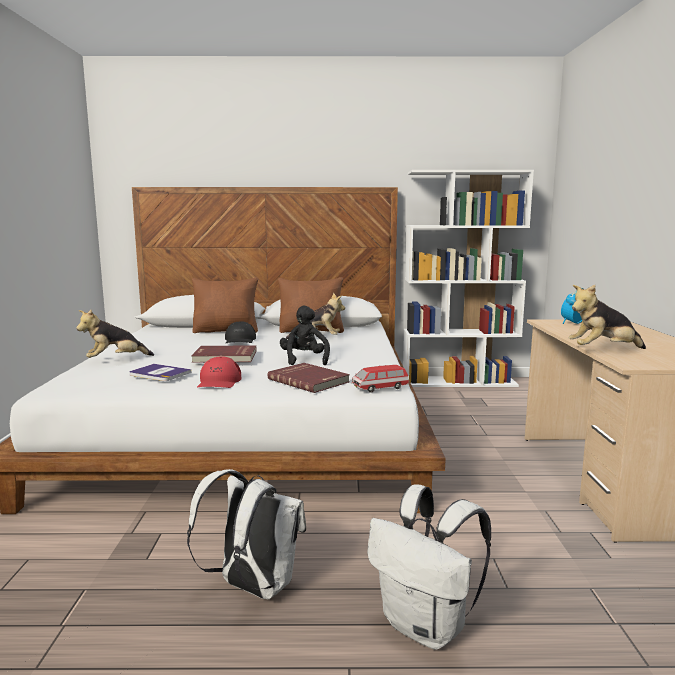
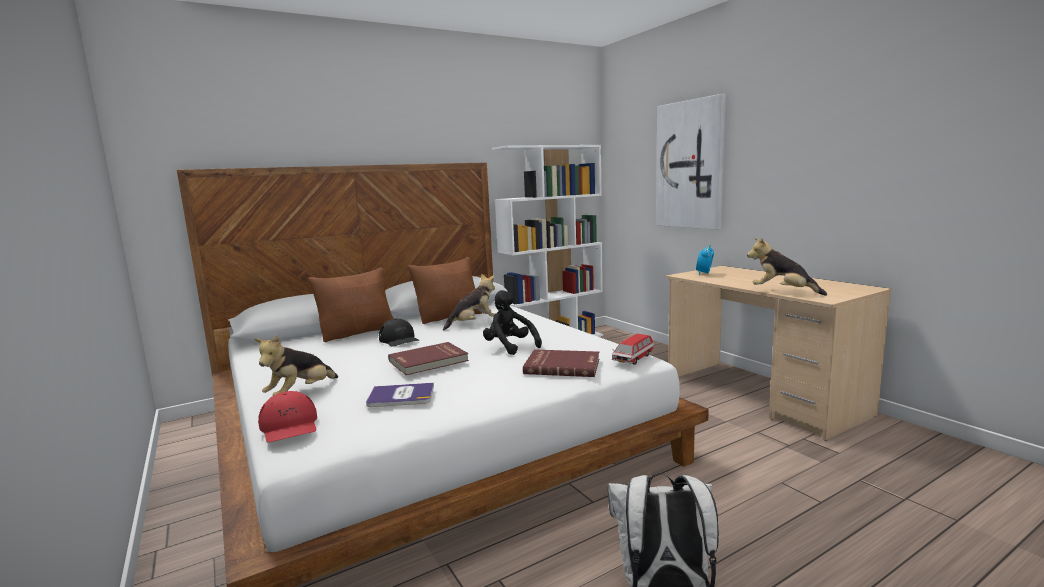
camera: 30 degrees left, 0 degrees up
red cap [197,356,242,388] -> red cap moved to [258,391,317,442]
white backpack [367,484,491,650] -> none
plush toy [569,285,646,349] -> plush toy turned 75 degrees clockwise [747,238,827,296]
none -> picture [656,94,726,230]

